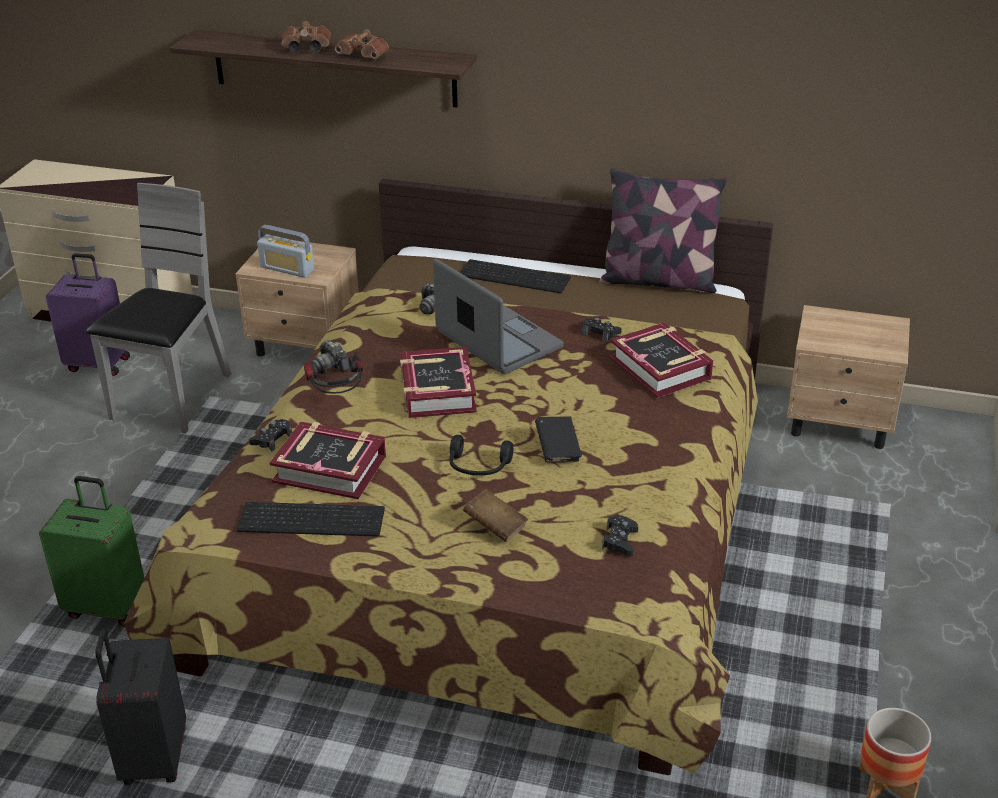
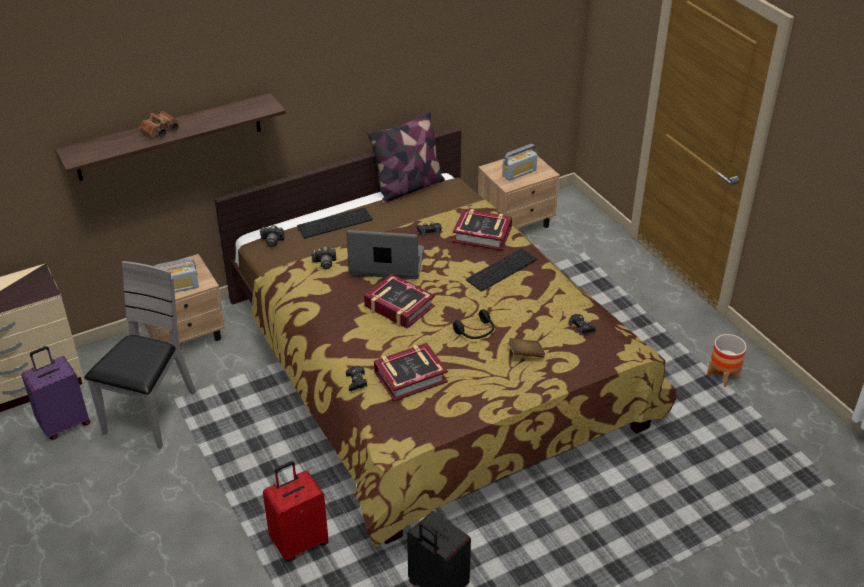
camera: 45 degrees left, 5 degrees up
green suitcase [39,476,145,626] -> red suitcase [263,461,329,562]
grey chair [86,183,232,434] -> grey chair turned 45 degrees clockwise [84,261,196,449]
keyboard [237,502,385,537] -> keyboard moved to [466,248,537,292]
headphones [304,353,363,394] -> none
camera [311,340,350,374] -> camera moved to [260,225,285,247]
brown binoculars [335,29,389,59] -> none
black book [535,416,582,462] -> none
none -> radio [502,144,538,181]

